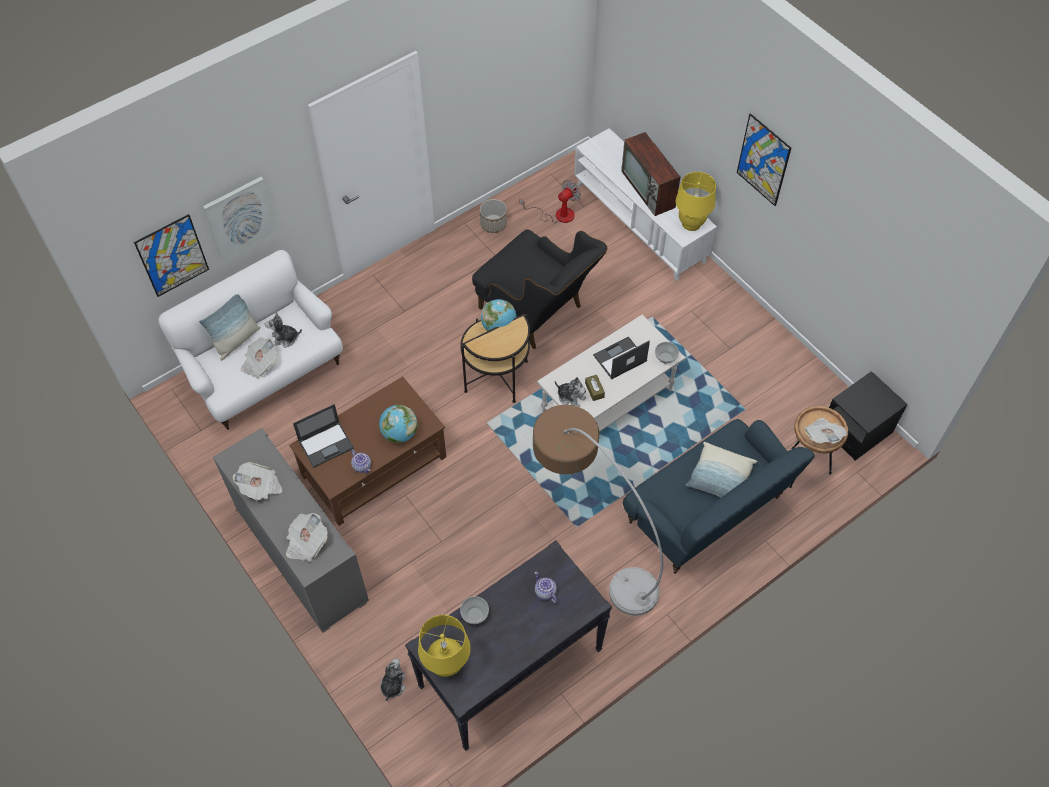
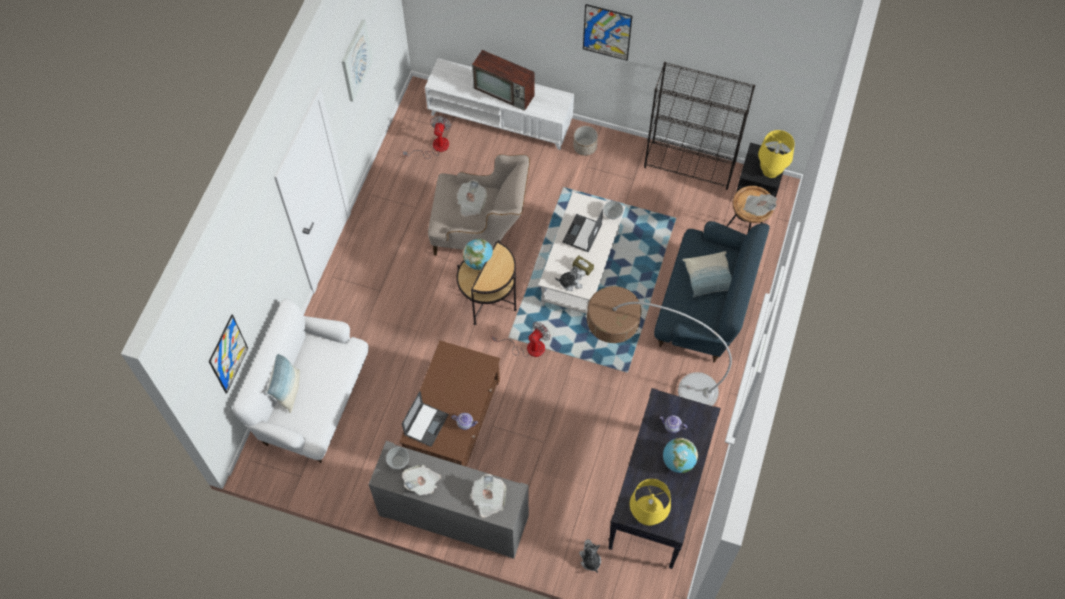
camera: 35 degrees left, 5 degrees up
picture [203,177,277,259] -> picture moved to [342,20,373,102]
newspaper [240,337,277,379] -> newspaper moved to [456,180,487,216]
plush toy [265,312,302,348] -> none
globe [379,405,417,443] -> globe moved to [663,438,698,473]
bowl [460,596,489,624] -> bowl moved to [386,447,409,469]
black armchair [472,229,608,349] -> beige armchair [428,154,530,256]
planter [480,199,507,233] -> planter moved to [573,126,598,156]
yellow table lamp [676,172,716,231] -> yellow table lamp moved to [758,130,795,178]
none -> fan [492,322,550,357]
none -> black bookcase [644,62,755,190]

